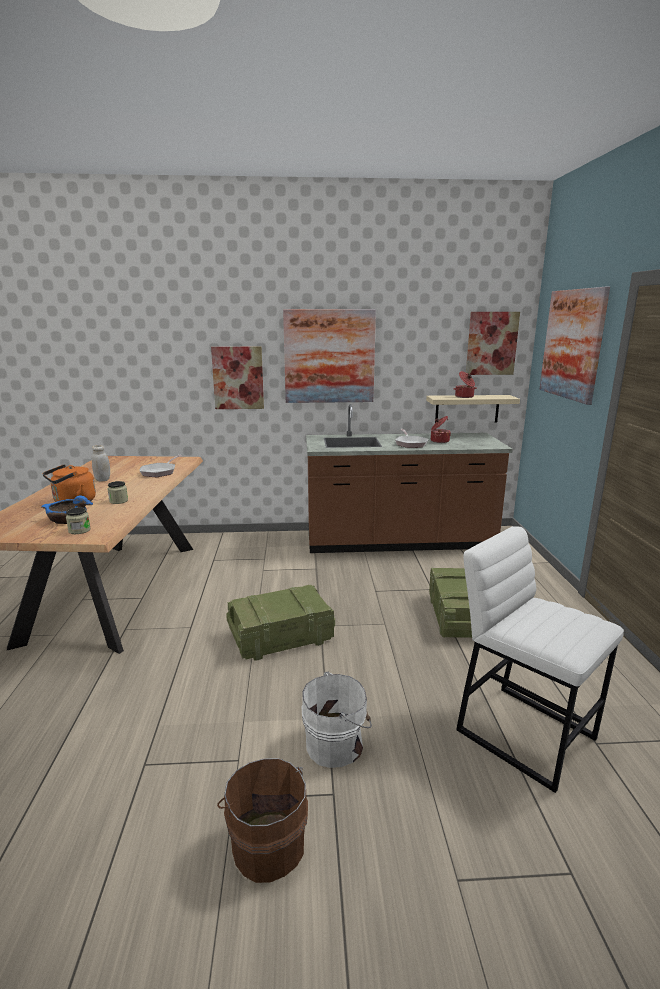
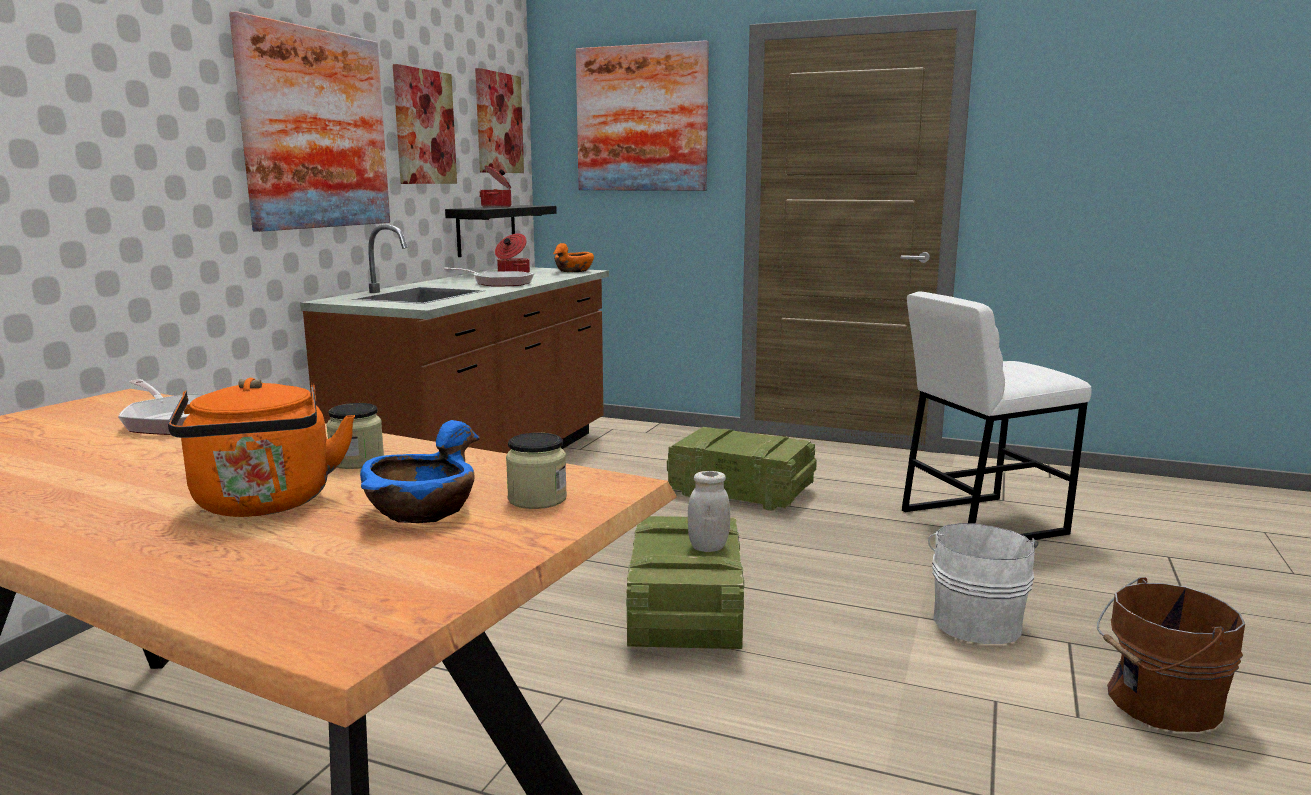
camera: 65 degrees left, 5 degrees down
white jar [92,445,110,481] -> white jar moved to [688,471,730,552]
picture [211,347,264,409] -> picture moved to [393,64,457,184]
beige shelf [426,395,520,423] -> black shelf [445,205,557,257]
none -> orange bowl [553,243,594,272]

